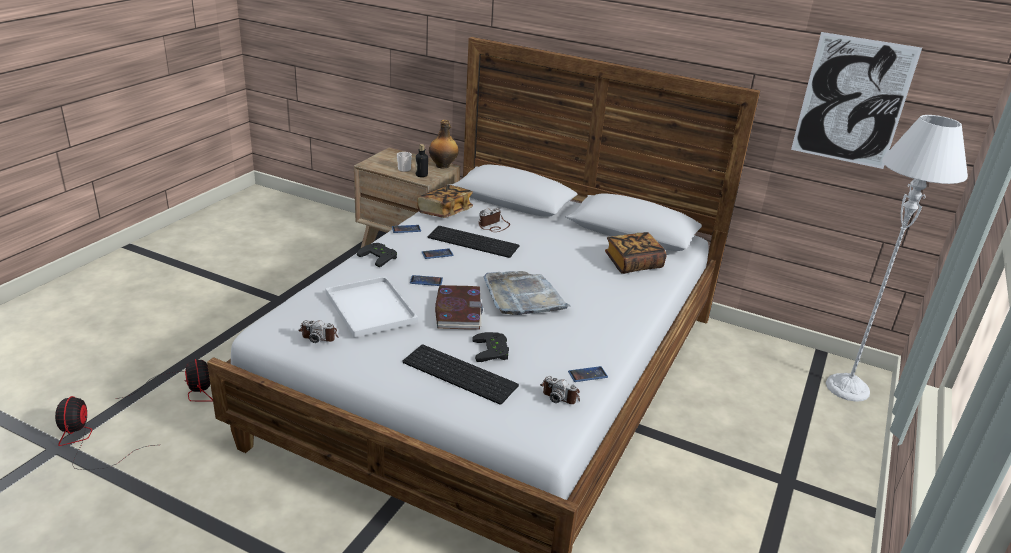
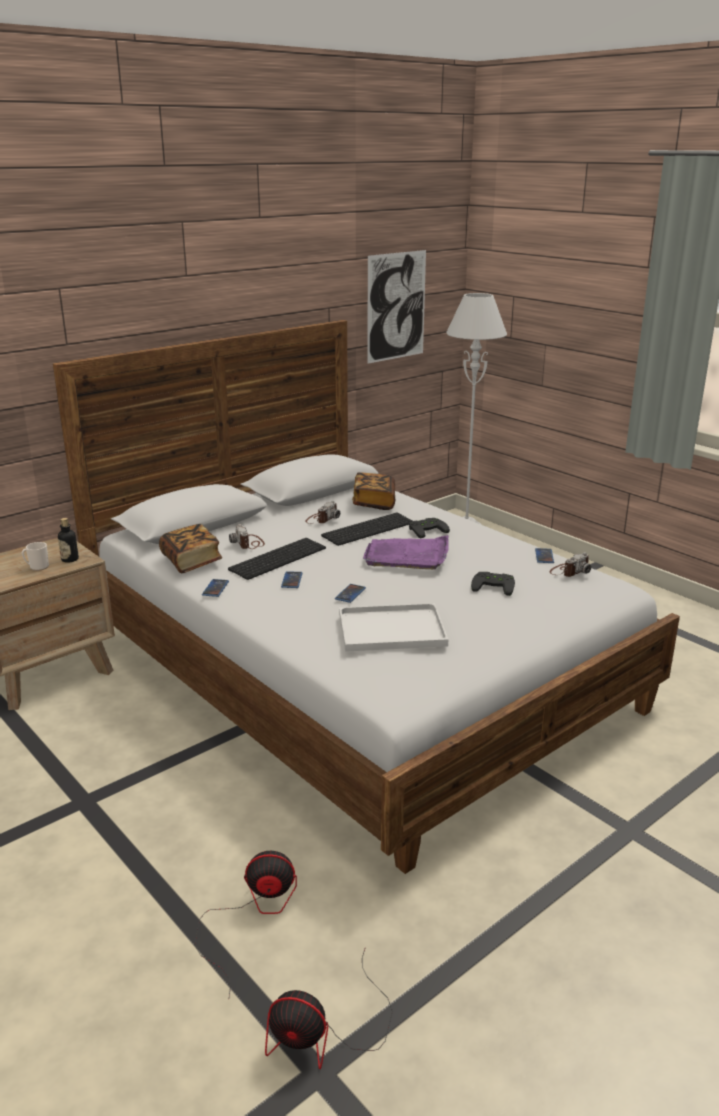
camera: 65 degrees left, 5 degrees down
camera [298,320,339,343] -> camera moved to [306,501,340,524]
black game controller [357,243,397,267] -> black game controller moved to [409,518,450,538]
keyboard [402,344,519,405] -> keyboard moved to [321,513,413,546]
bottle [429,120,459,169] -> none
book [435,285,483,330] -> none
grey tray [484,271,570,315] -> purple tray [363,535,448,570]

